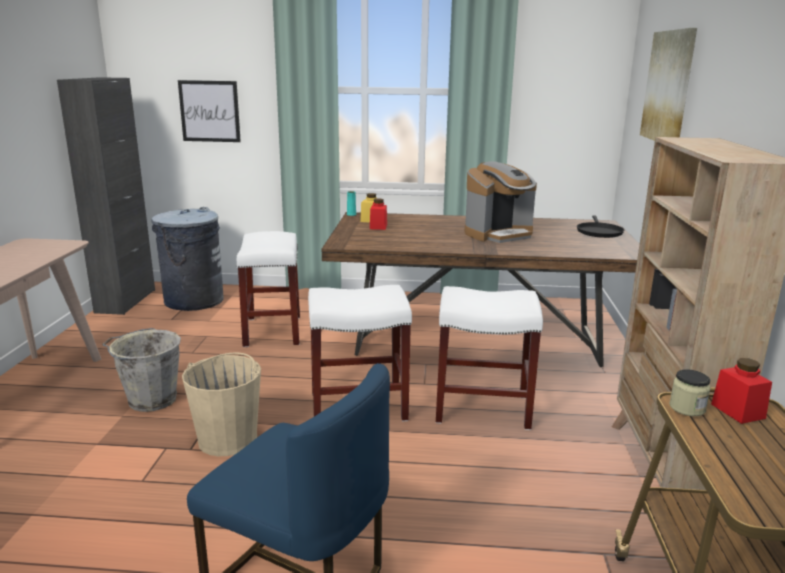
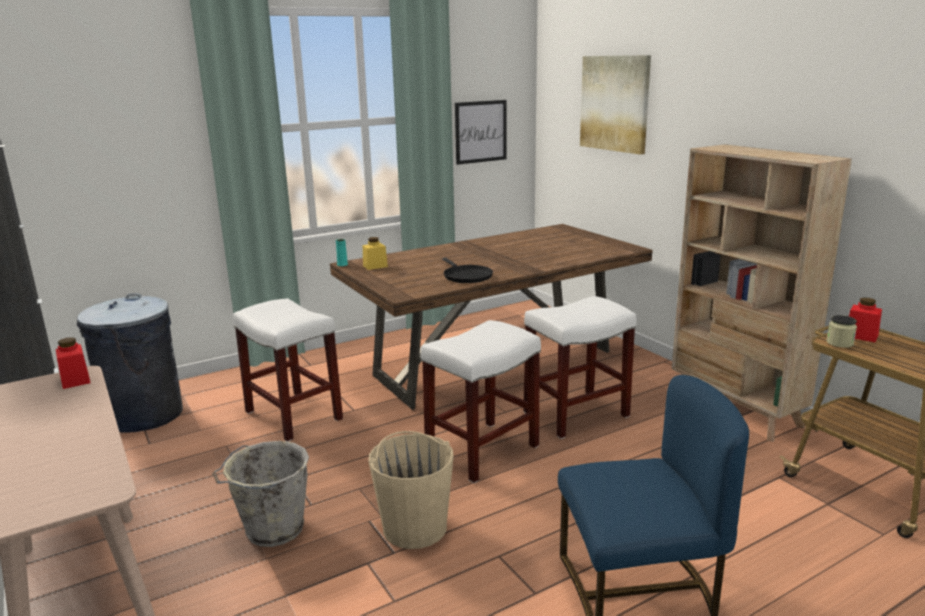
camera: 35 degrees left, 0 degrees up
picture [178,80,241,142] -> picture moved to [455,100,507,165]
red jar [370,199,387,230] -> red jar moved to [56,337,90,389]
coffee machine [465,161,537,243] -> none
black frying pan [577,215,624,238] -> black frying pan moved to [442,258,493,283]

